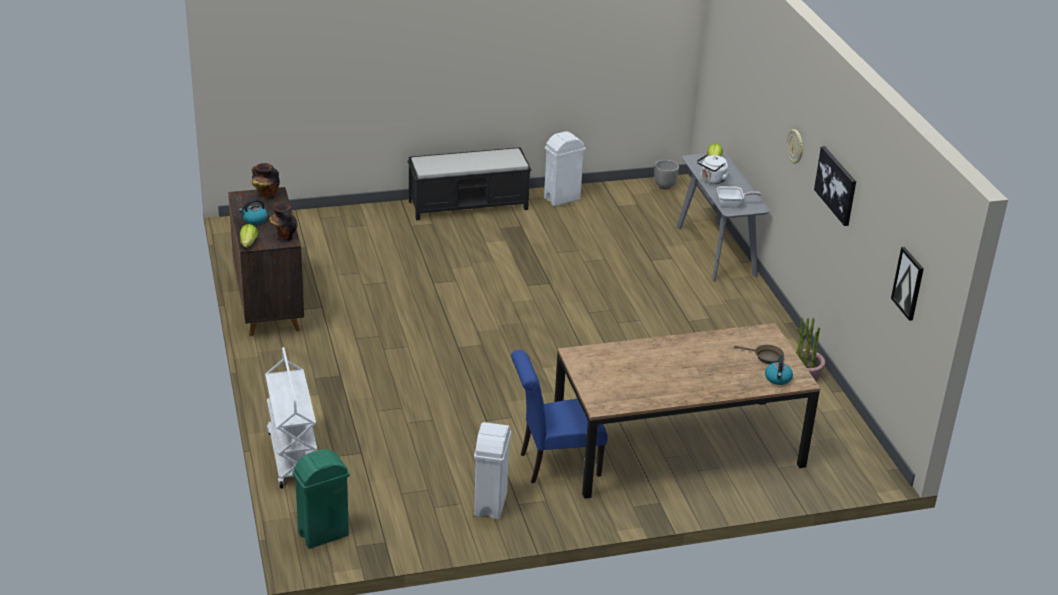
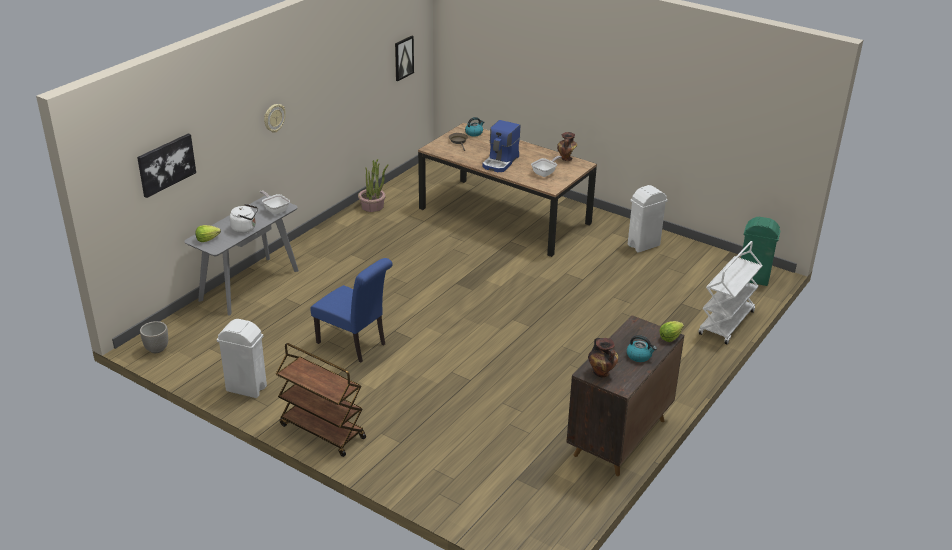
camera: 130 degrees left, 0 degrees up
vase [269,203,297,242] -> vase moved to [557,132,577,161]
black bench [408,147,531,220] -> brown cart [276,343,366,457]
blue chair [511,350,608,483] -> blue chair moved to [311,258,393,362]
picture [814,146,856,226] -> picture moved to [137,133,196,198]
none -> coffee machine [482,120,520,172]
none -> frying pan [531,156,562,177]

